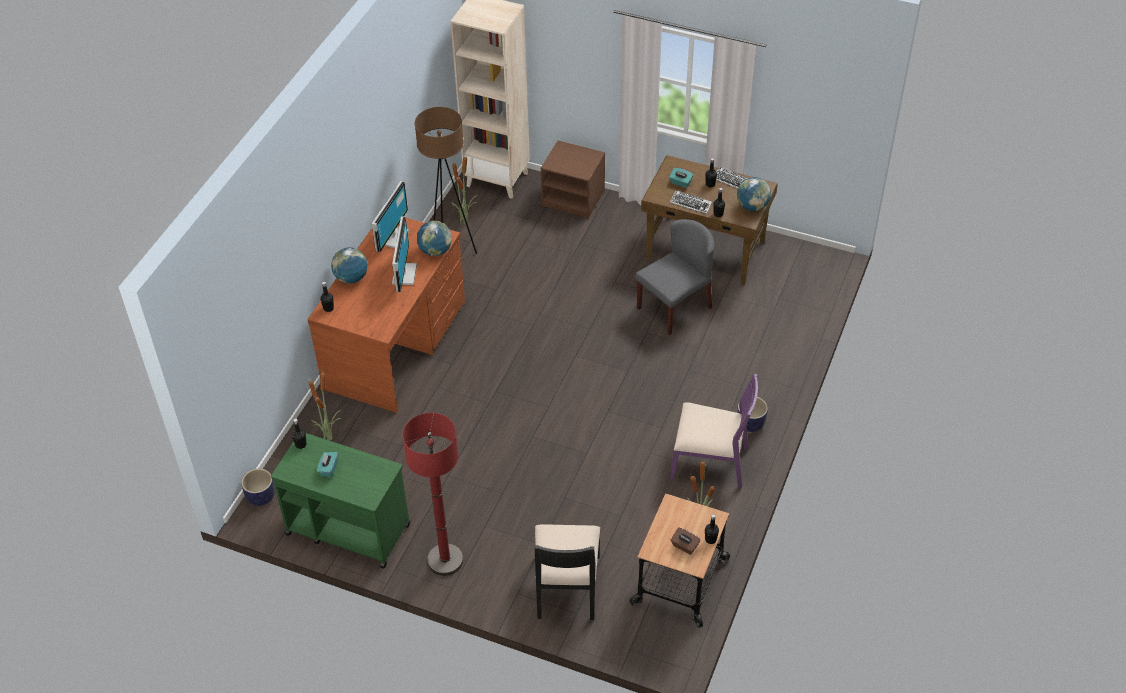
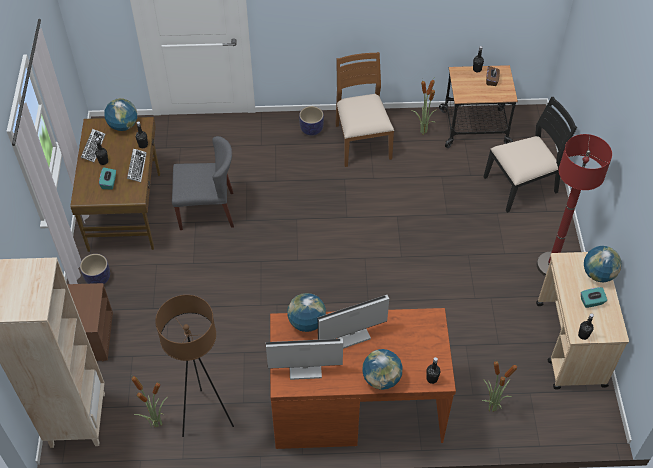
camera: 115 degrees left, 5 degrees up
planter [241,468,275,506] -> planter moved to [80,254,110,284]
green cart [271,433,410,569] -> beige cart [536,252,629,390]
grey chair [635,219,714,335] -> grey chair turned 150 degrees clockwise [172,136,234,230]
purple chair [670,373,758,489] -> brown chair [335,52,394,167]
none -> globe [584,246,622,282]

